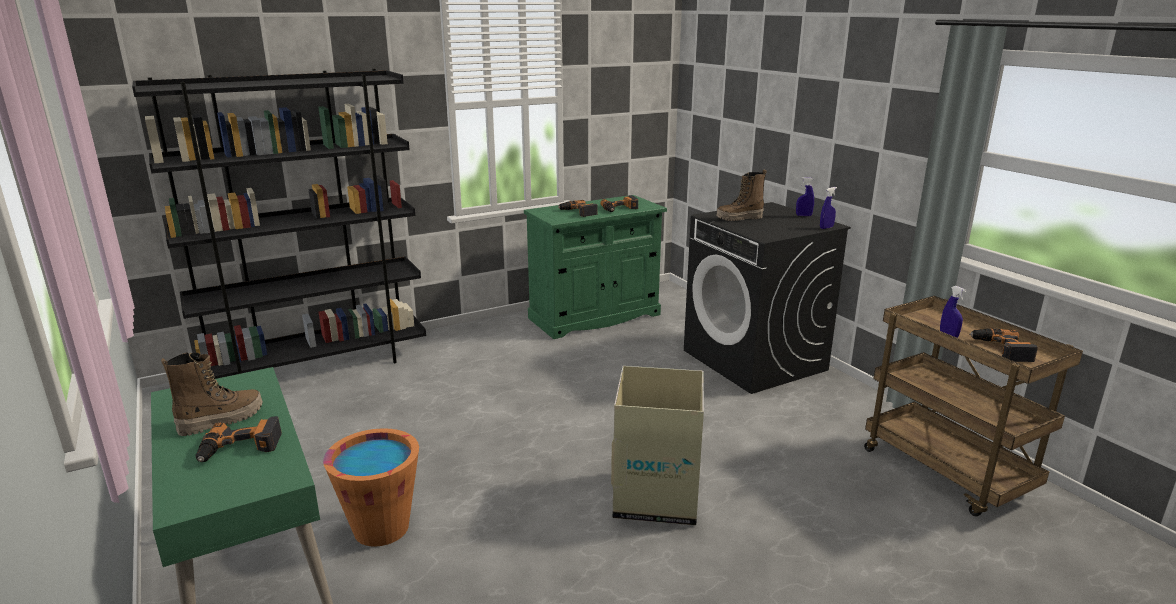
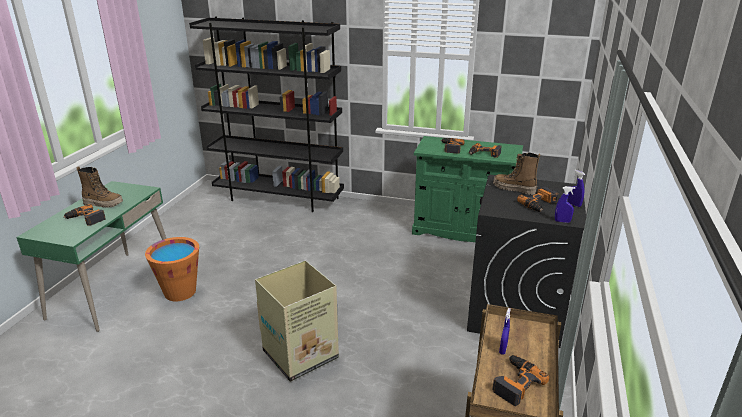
camera: 45 degrees right, 5 degrees up
none -> power drill [517,186,558,212]

